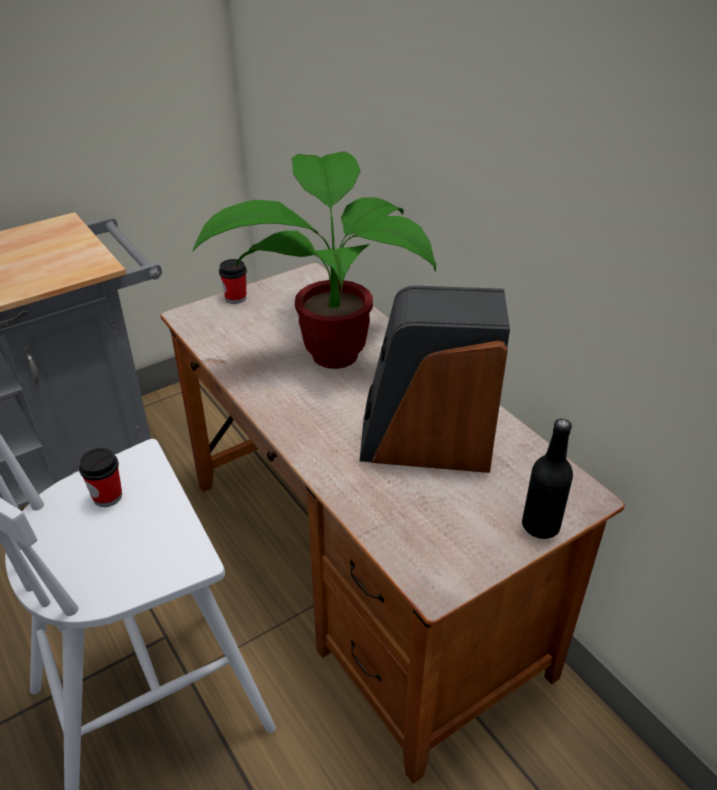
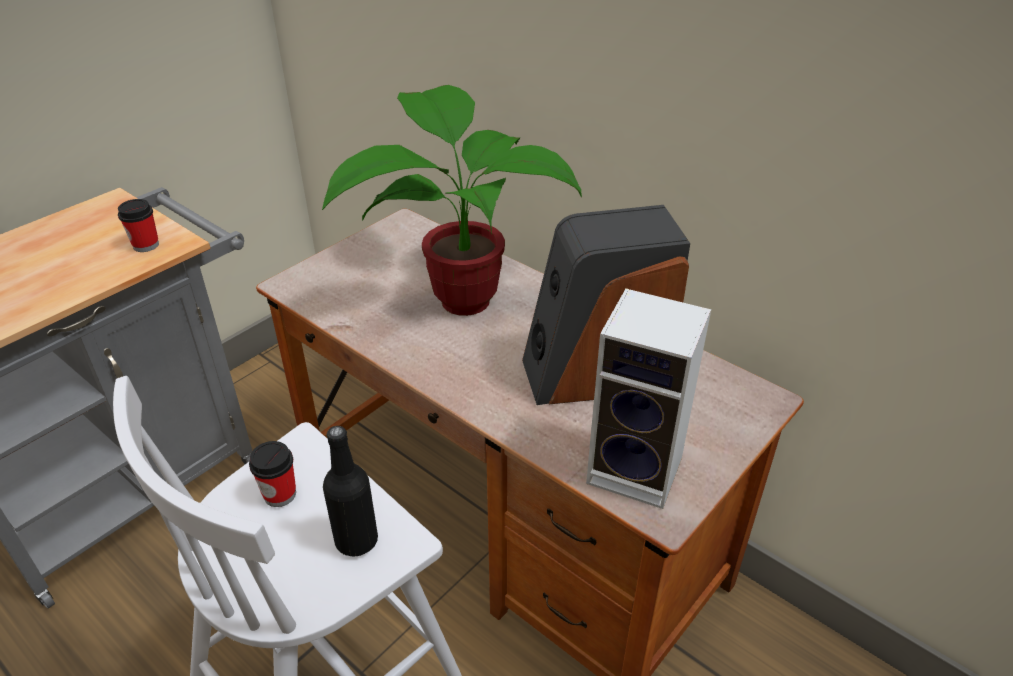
camera: 15 degrees left, 0 degrees up
cup [219,259,247,304] -> cup moved to [118,199,159,252]
black bottle [522,419,573,539] -> black bottle moved to [323,426,378,557]
none -> speaker [586,288,711,509]

